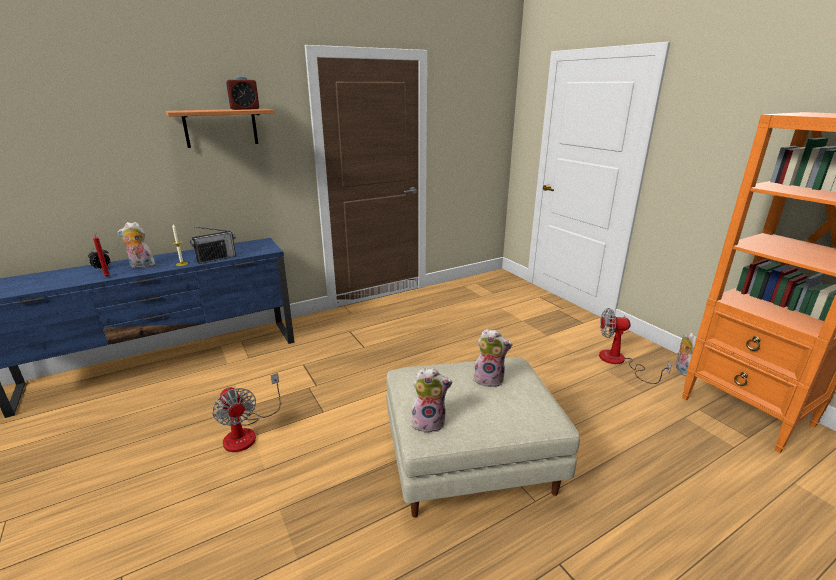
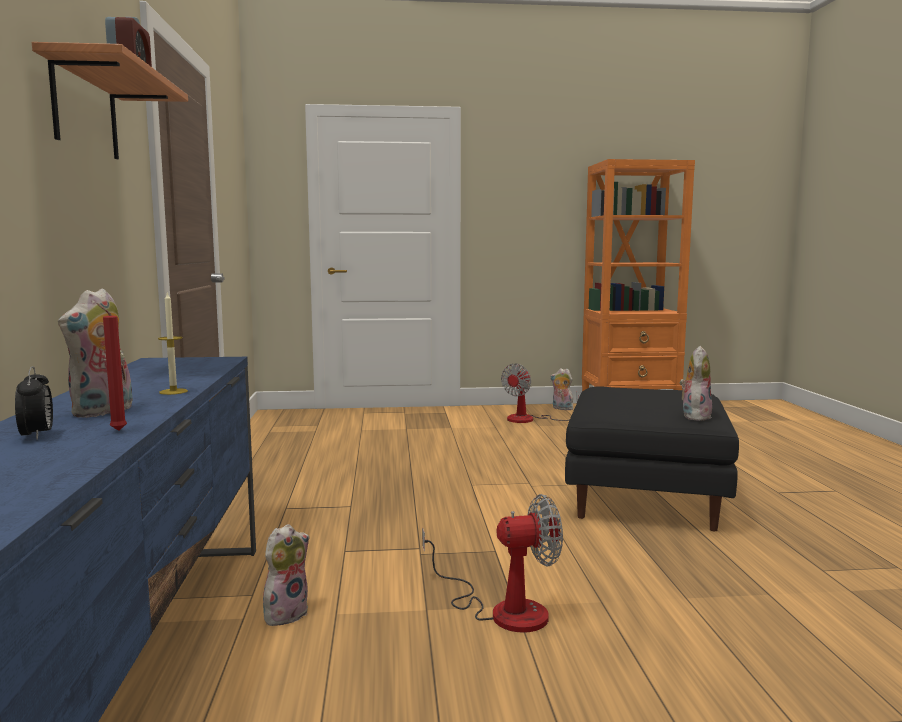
camera: 65 degrees left, 15 degrees down
radio [190,227,236,264] -> none
beige ottoman [386,357,580,518] -> black ottoman [565,386,739,531]
plush toy [473,329,513,388] -> plush toy moved to [263,524,309,627]

